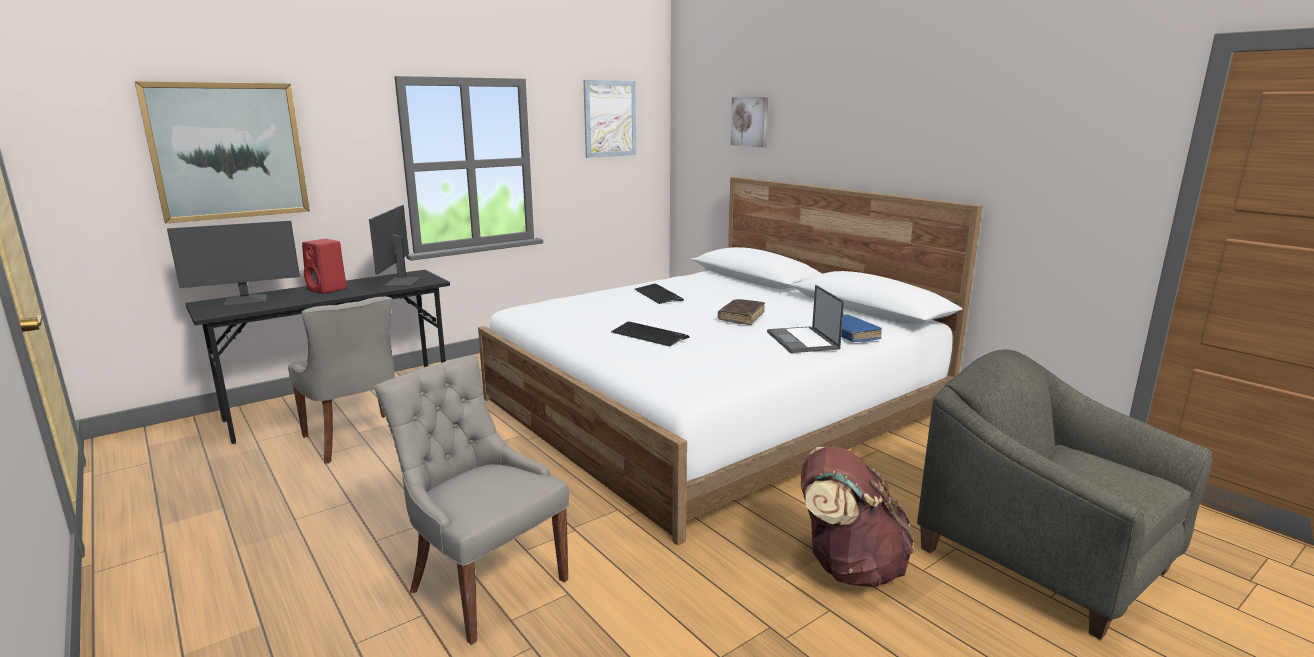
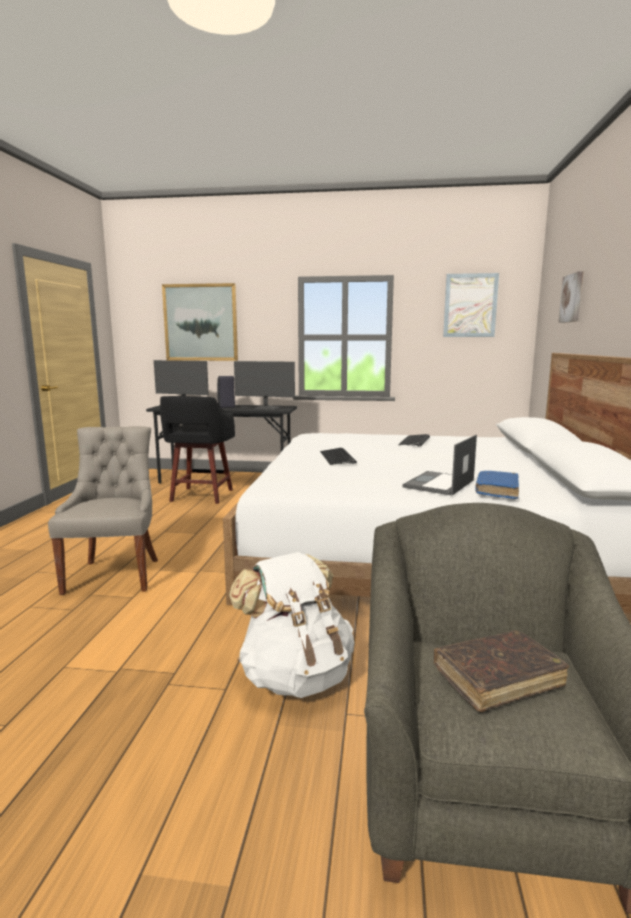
camera: 45 degrees right, 5 degrees down
grey chair [288,297,395,464] -> black stool [160,396,235,504]
red speaker [302,239,347,294] -> black speaker [217,376,235,408]
monitor [369,205,421,287] -> monitor turned 120 degrees counterclockwise [234,361,295,410]
brown book [718,299,765,325] -> brown book moved to [434,631,569,712]
brown backpack [801,447,915,587] -> white backpack [229,552,355,698]

